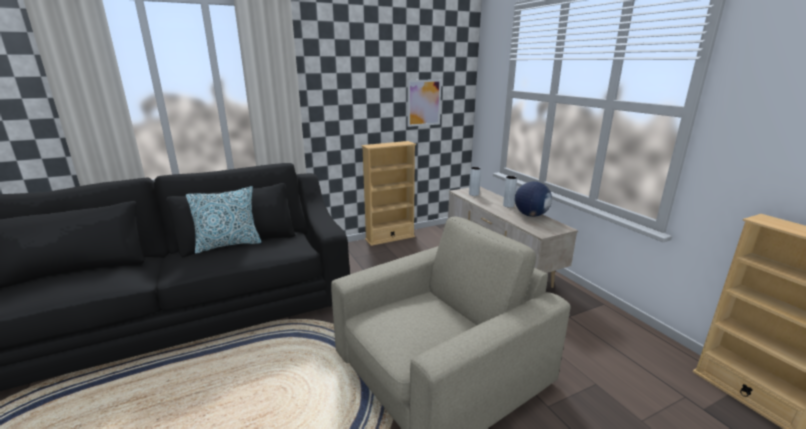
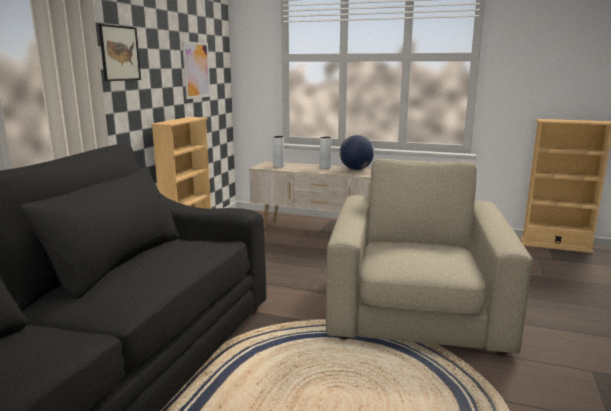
camera: 45 degrees left, 5 degrees down
pillow [186,186,262,254] -> none
none -> picture [99,24,141,81]

